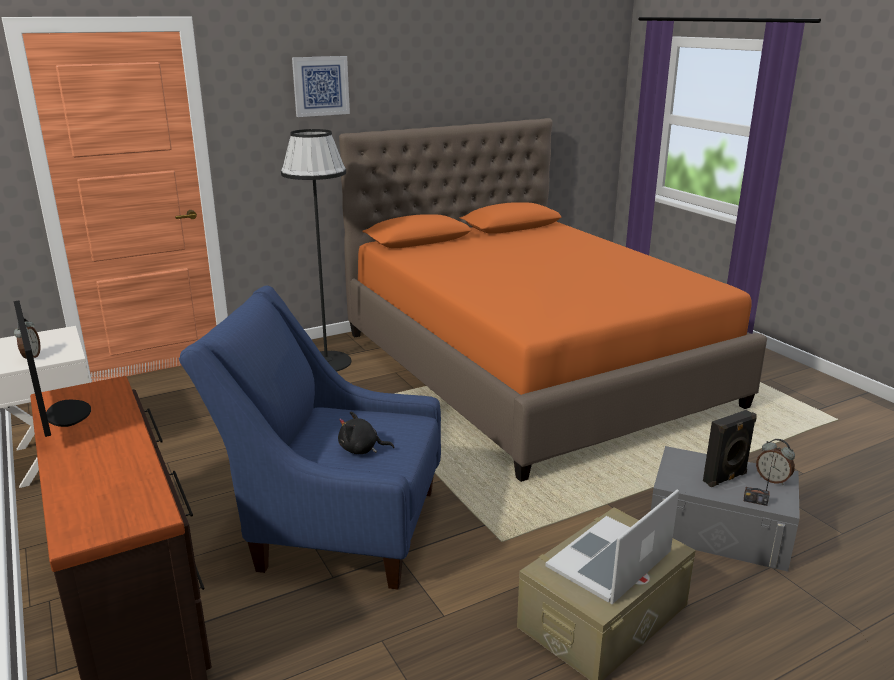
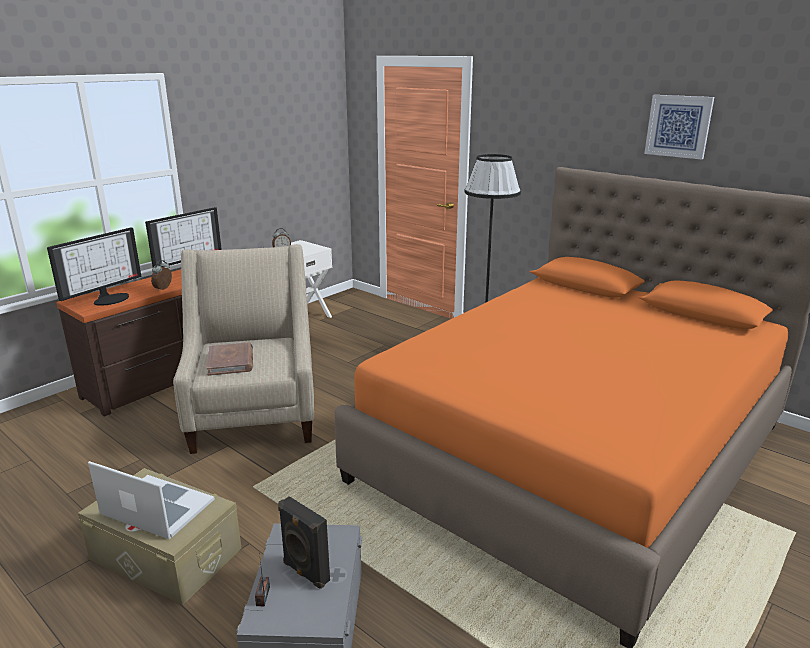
camera: 70 degrees right, 0 degrees up
blue armchair [179,286,441,590] -> beige armchair [173,244,314,454]
picture [292,56,350,117] -> picture moved to [644,95,714,159]
black plush toy [338,411,394,454] -> brown book [206,342,253,376]
alarm clock [756,439,795,485] -> alarm clock moved to [151,260,172,291]
none -> monitor [47,227,141,305]

